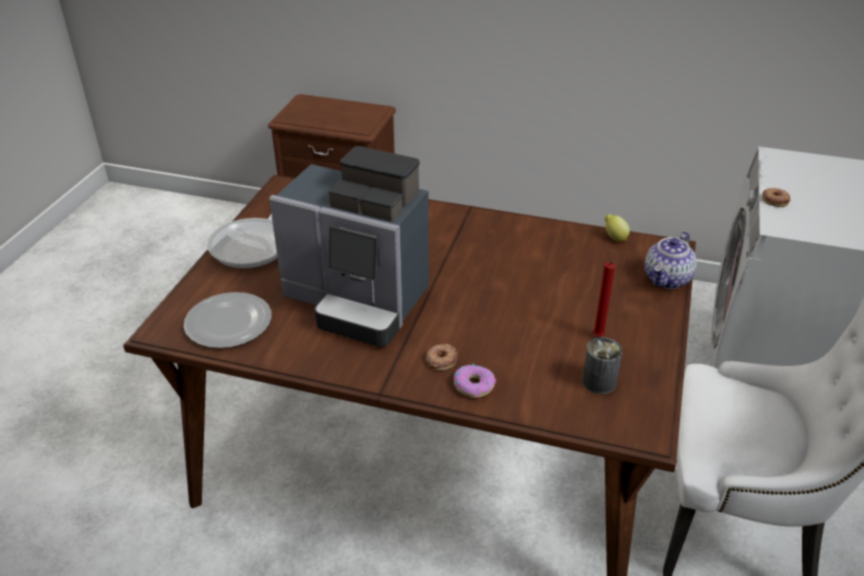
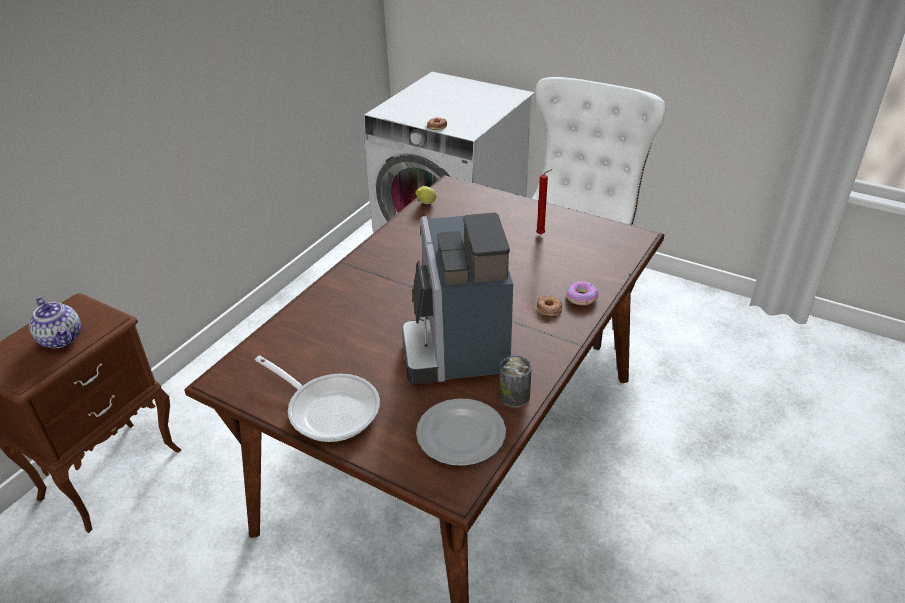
camera: 75 degrees left, 0 degrees up
coffee machine [269,146,429,347] -> coffee machine turned 135 degrees clockwise [402,213,513,384]
can [582,337,622,395] -> can moved to [499,356,532,408]
teapot [645,231,697,289] -> teapot moved to [29,297,81,348]

